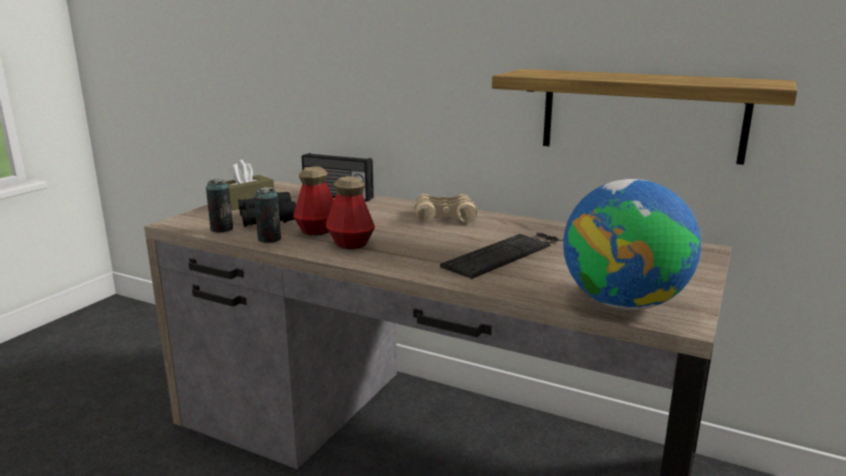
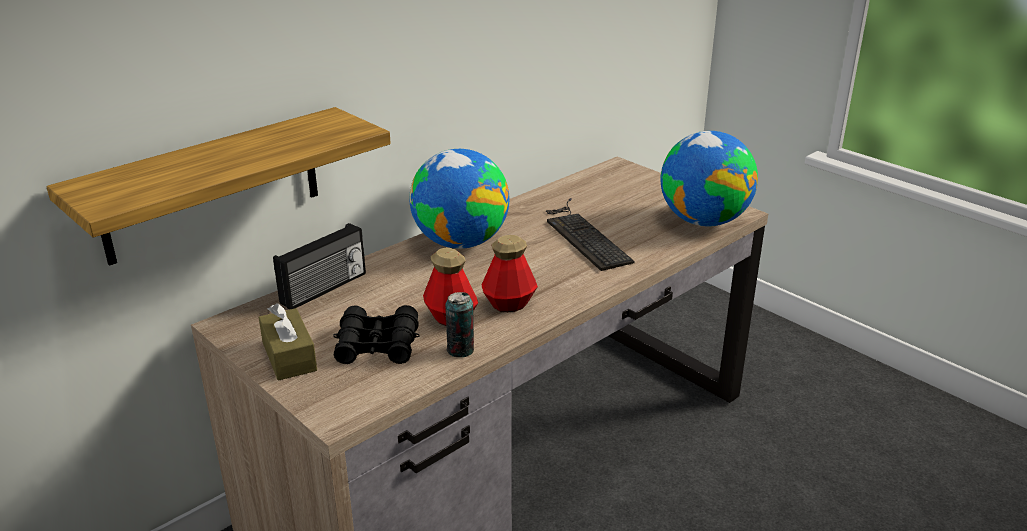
camera: 70 degrees left, 10 degrees up
can [206,179,233,233] -> none
beige binoculars [412,194,478,222] -> globe [409,149,509,249]
shelf [492,69,797,165] -> shelf moved to [46,107,391,266]

